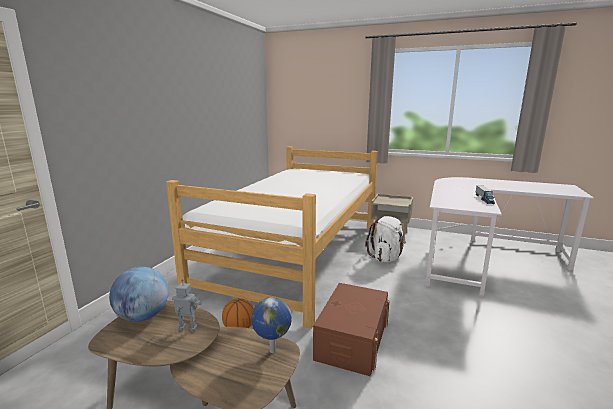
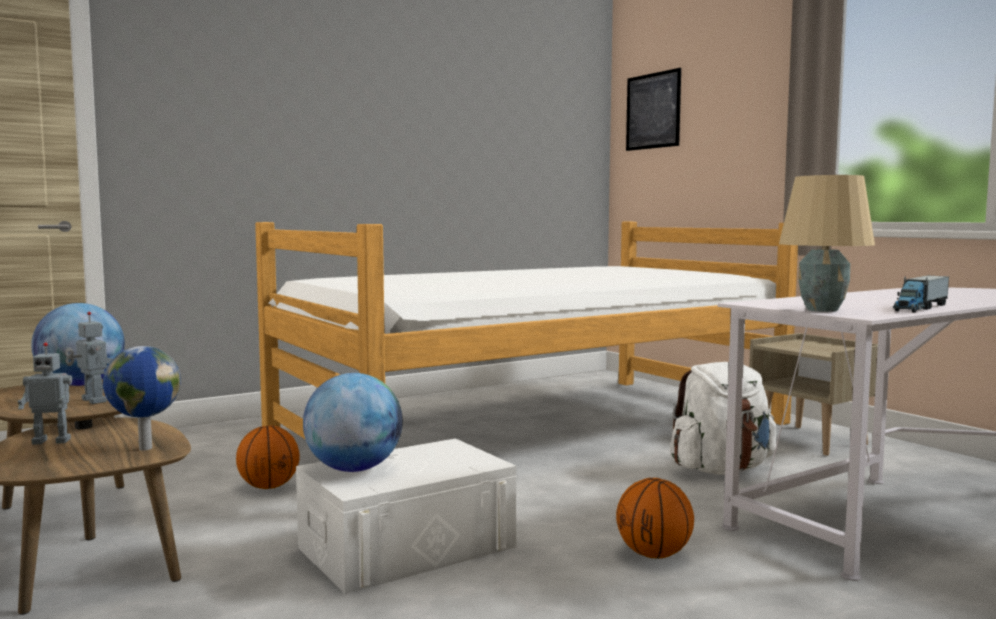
camera: 35 degrees right, 10 degrees down
brown storage box [313,283,389,376] -> white storage box [296,438,517,594]
none -> toy robot [18,343,72,445]
none -> globe [303,373,403,472]
none -> basketball [616,478,694,559]
none -> picture [626,68,681,151]
none -> beige table lamp [779,175,875,312]

